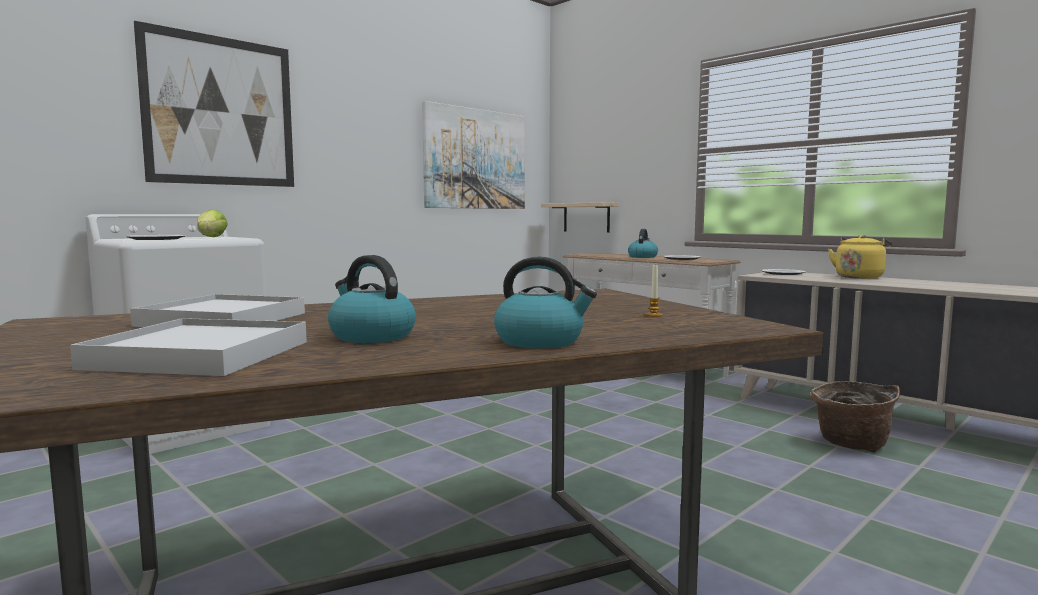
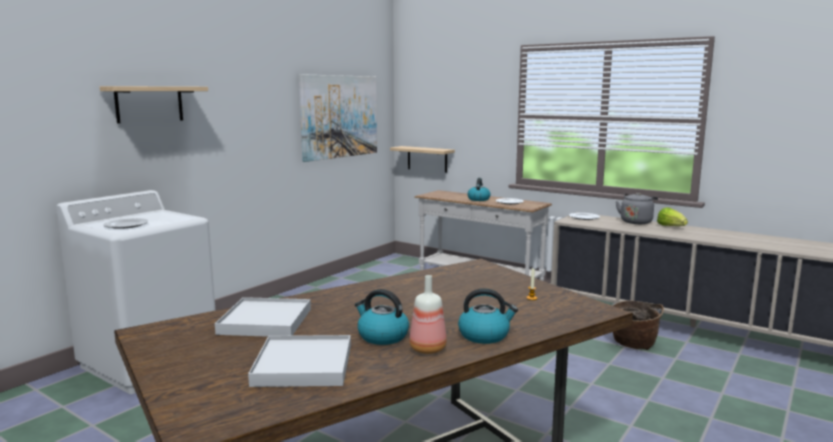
camera: 10 degrees left, 5 degrees up
picture [134,21,294,187] -> shelf [100,86,208,123]
lettuce [197,209,228,237] -> lettuce moved to [657,207,688,226]
yellow kettle [828,235,892,279] -> grey kettle [616,193,658,224]
none -> bottle [409,275,447,354]

